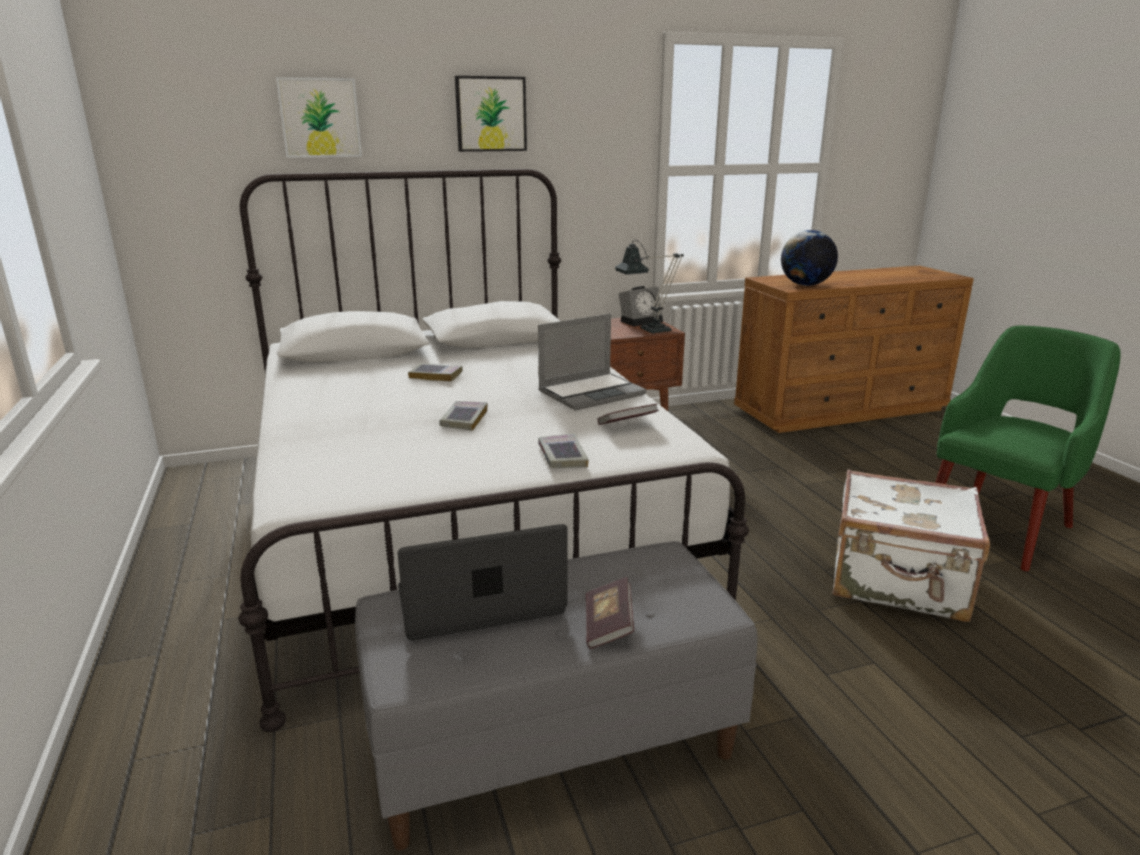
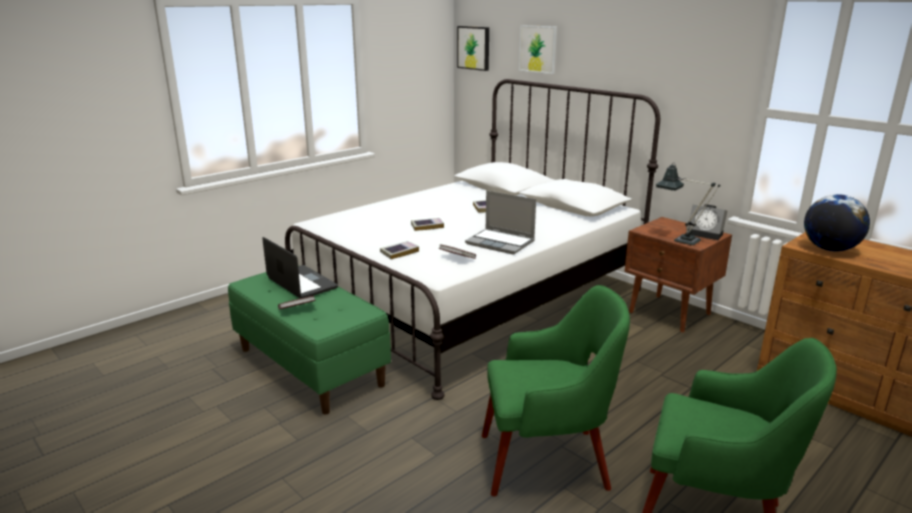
camera: 65 degrees right, 0 degrees up
grey bench [355,541,758,850] -> green bench [228,265,391,415]
picture [455,76,527,152] -> picture moved to [457,26,489,71]
white suitcase [833,470,990,622] -> green armchair [482,285,630,497]

